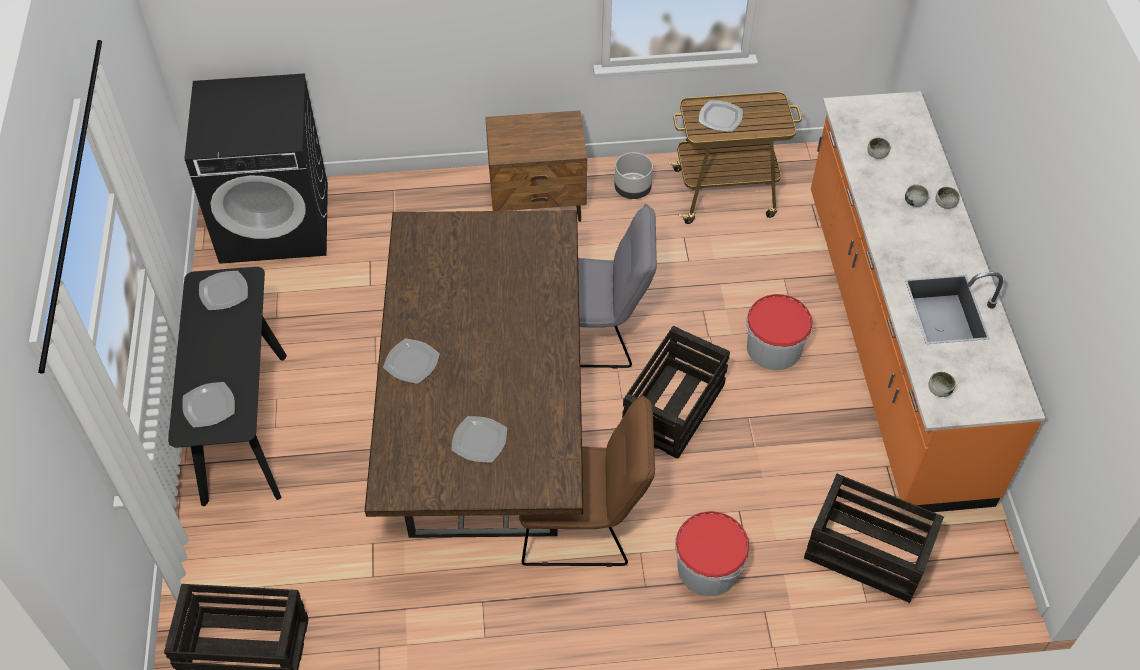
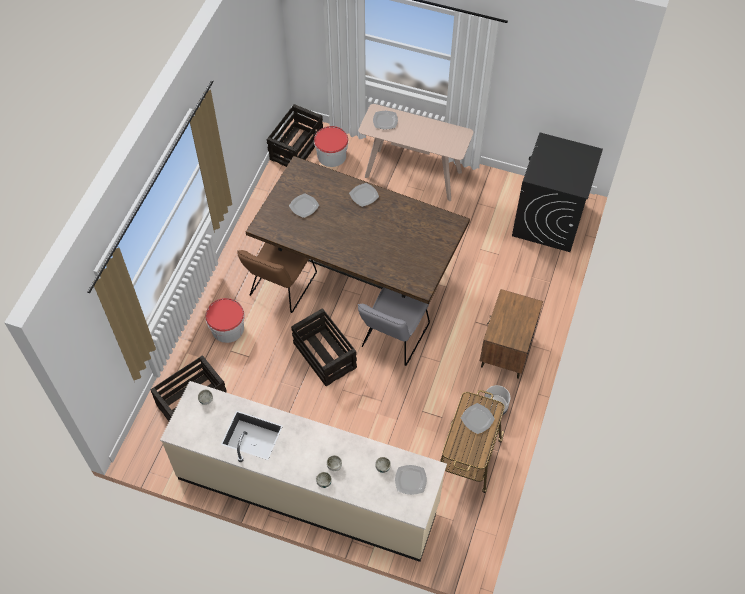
camera: 115 degrees right, 5 degrees up
black console table [168,267,287,506] -> beige console table [358,104,473,201]
plate [199,271,248,310] -> plate moved to [395,465,427,495]
bucket [746,294,812,370] -> bucket moved to [314,126,348,167]
orange counter [811,91,1045,514] -> beige counter [160,381,447,562]

